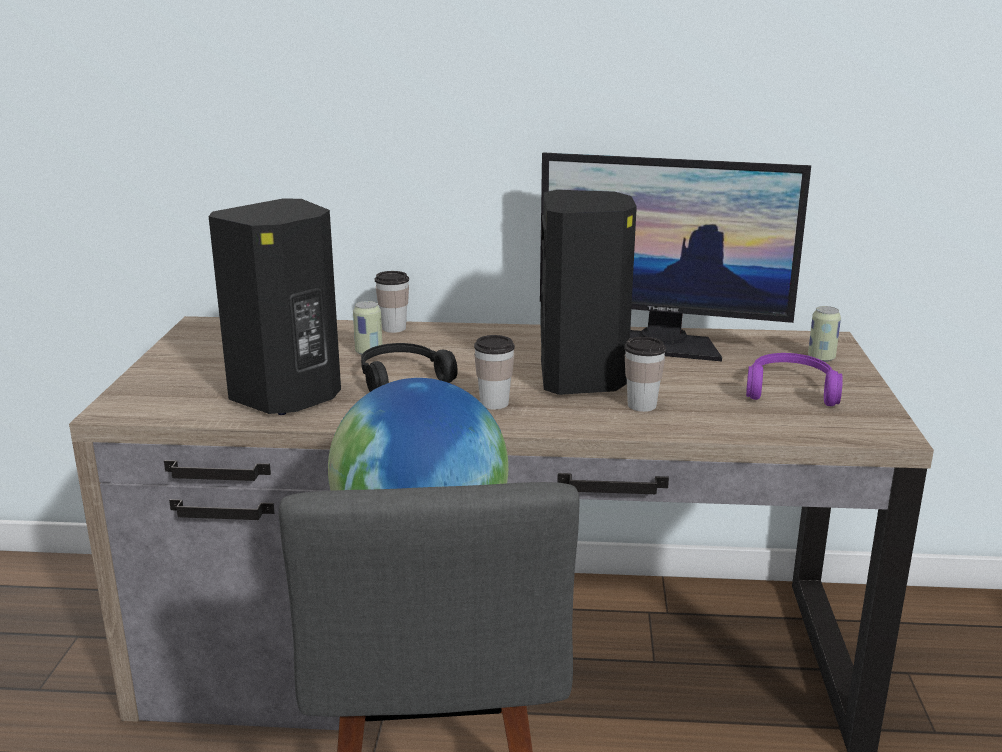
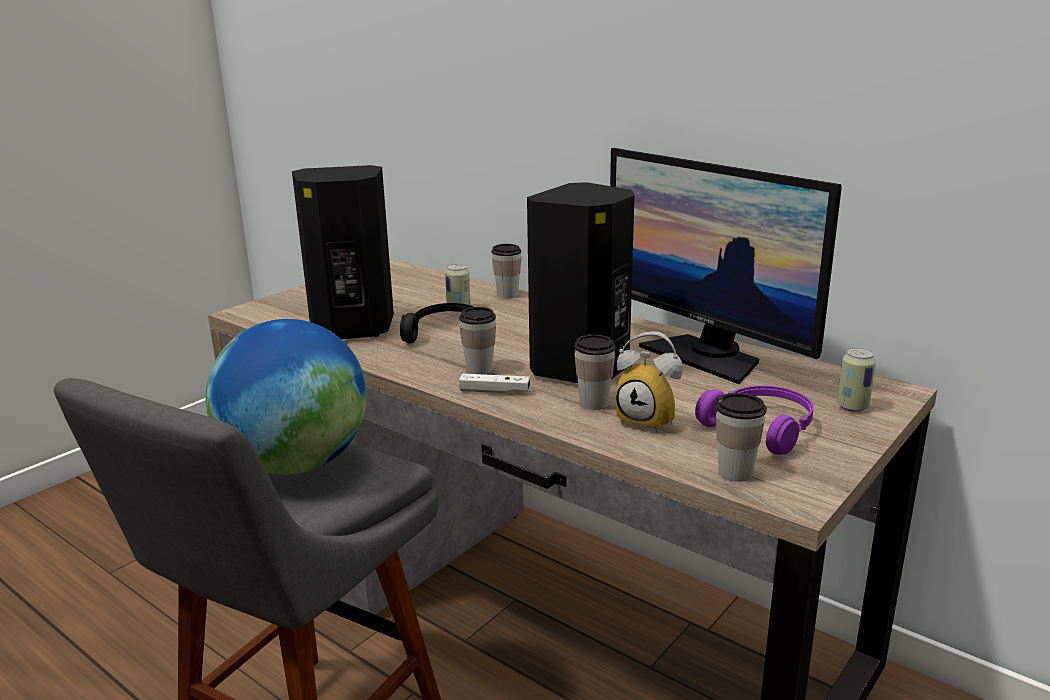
camera: 35 degrees right, 0 degrees up
none -> white game controller [459,374,530,393]
none -> alarm clock [616,331,683,433]
none -> cup [716,393,767,482]

